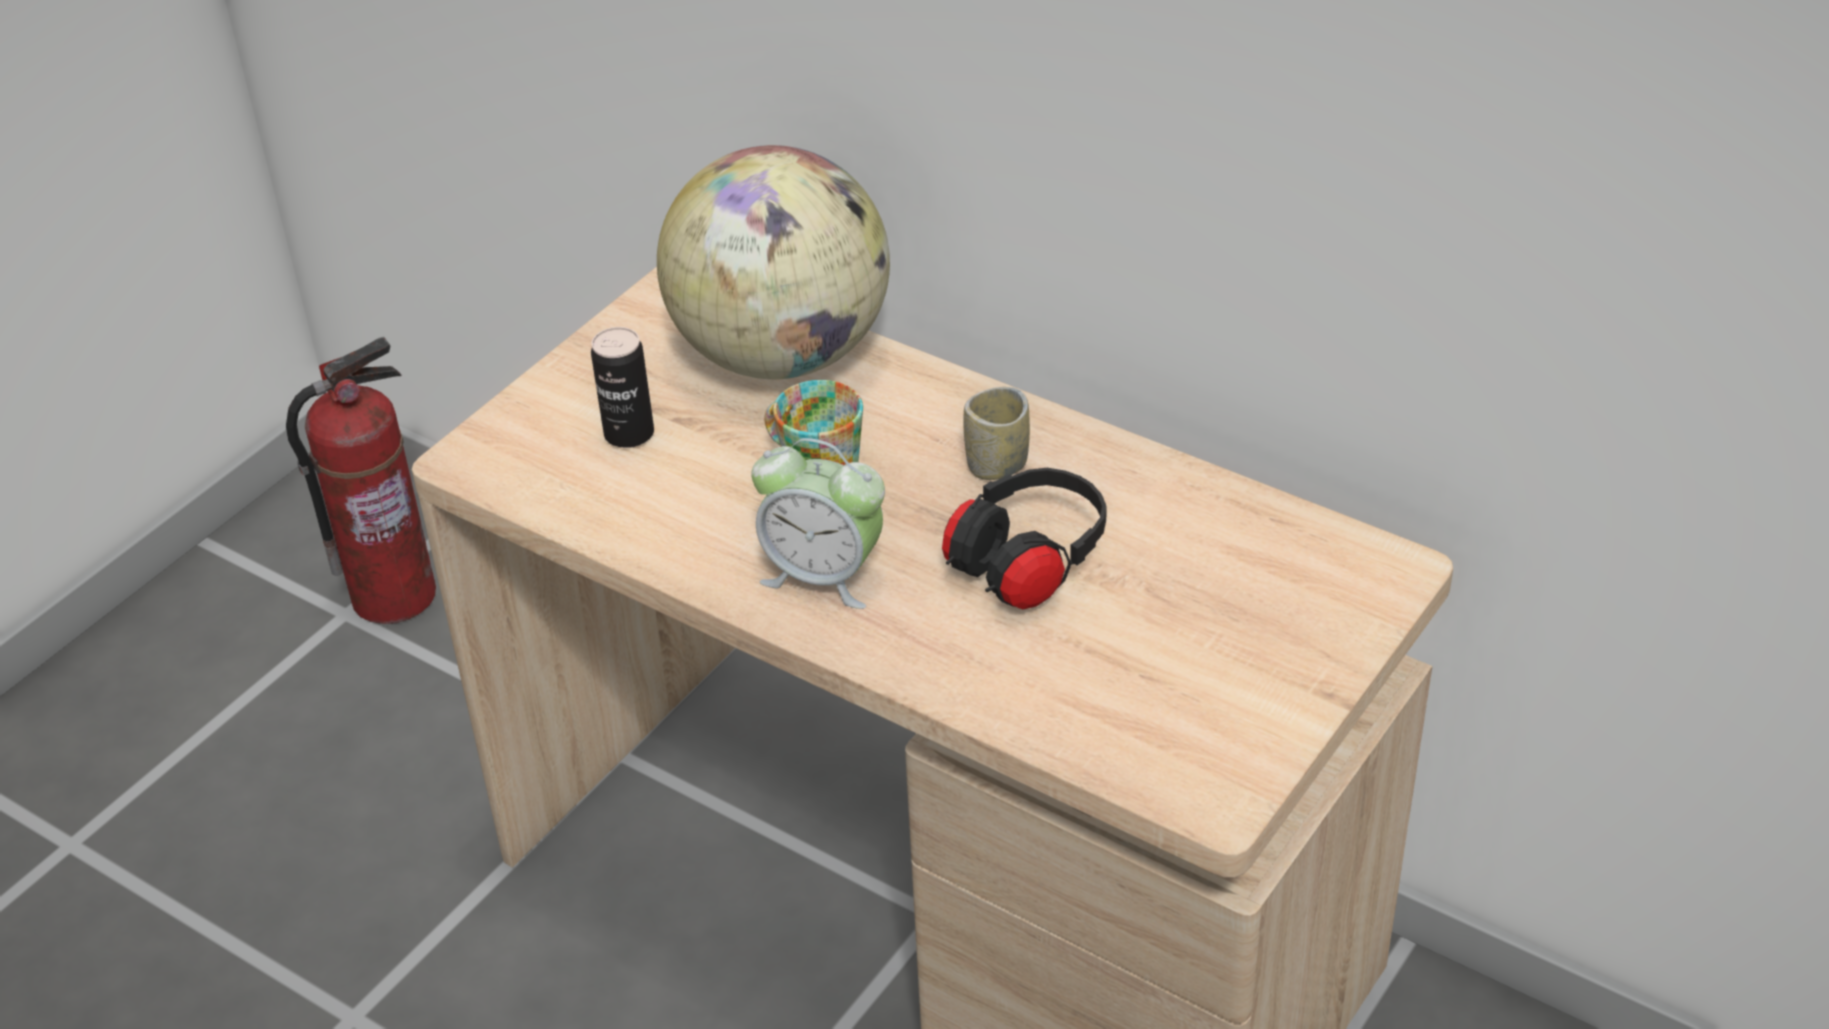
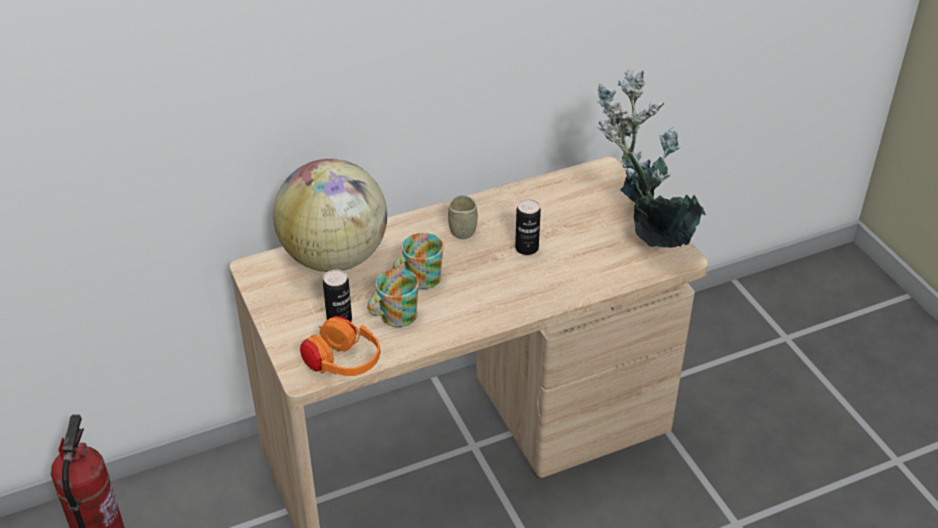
camera: 60 degrees left, 0 degrees up
alarm clock [751,438,885,609] -> none
black headphones [942,468,1107,609] -> can [515,199,541,255]
none -> orange headphones [300,316,380,376]
none -> mug [367,269,419,327]
none -> potted plant [595,70,706,248]

